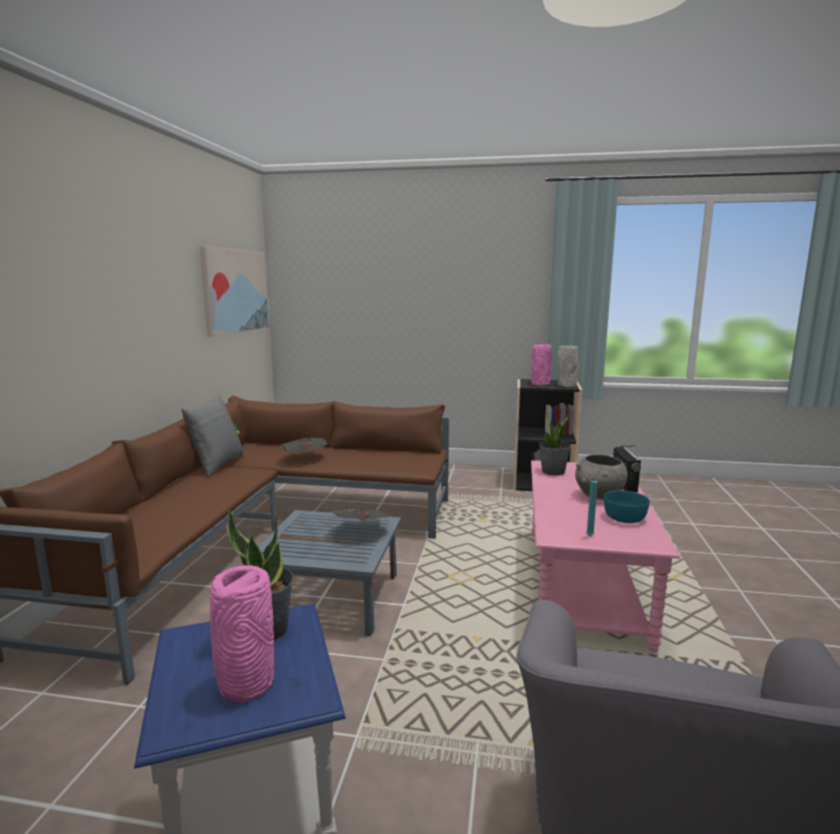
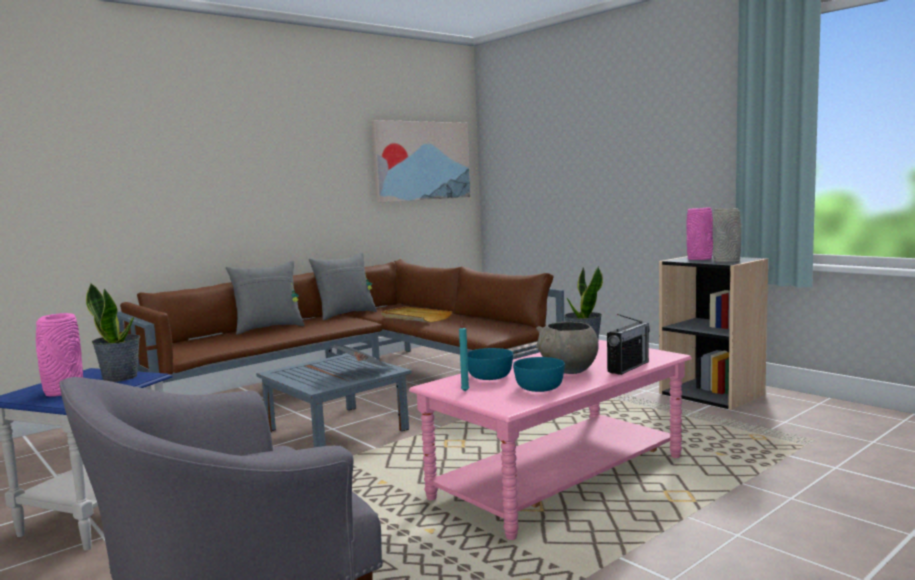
camera: 40 degrees right, 5 degrees down
newspaper [281,437,328,452] -> beige tray [381,307,452,322]
none -> grey pillow [226,261,304,335]
none -> turquoise bowl [467,348,513,380]

